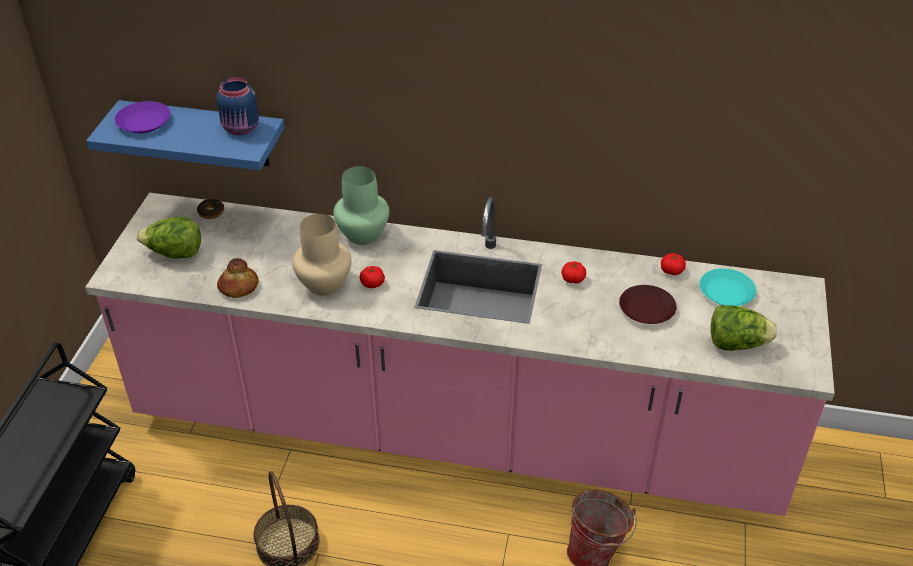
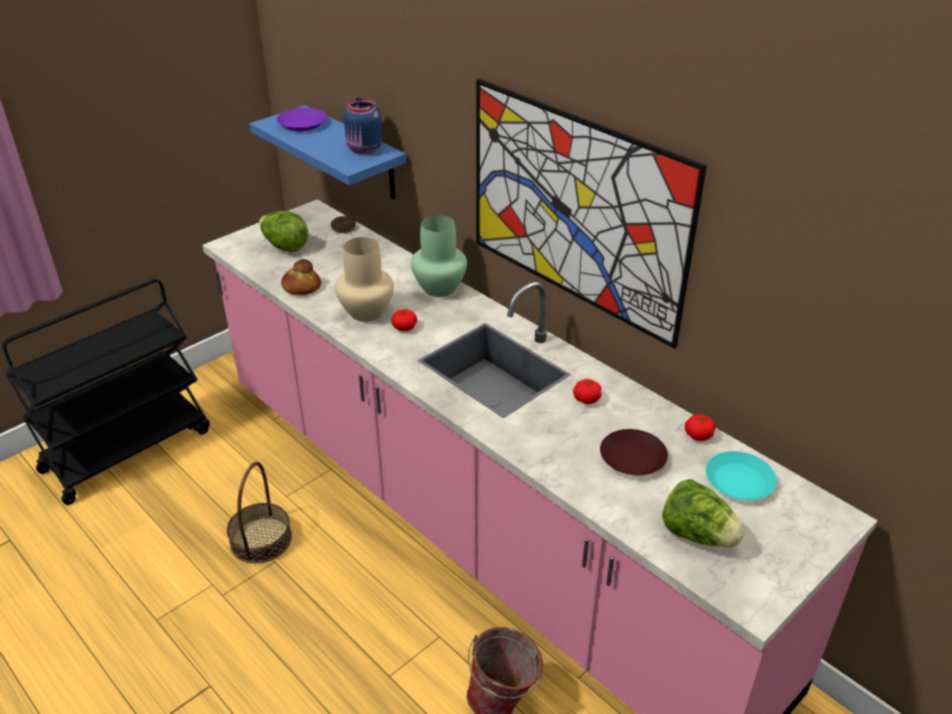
camera: 35 degrees right, 5 degrees down
none -> picture [476,79,707,349]

